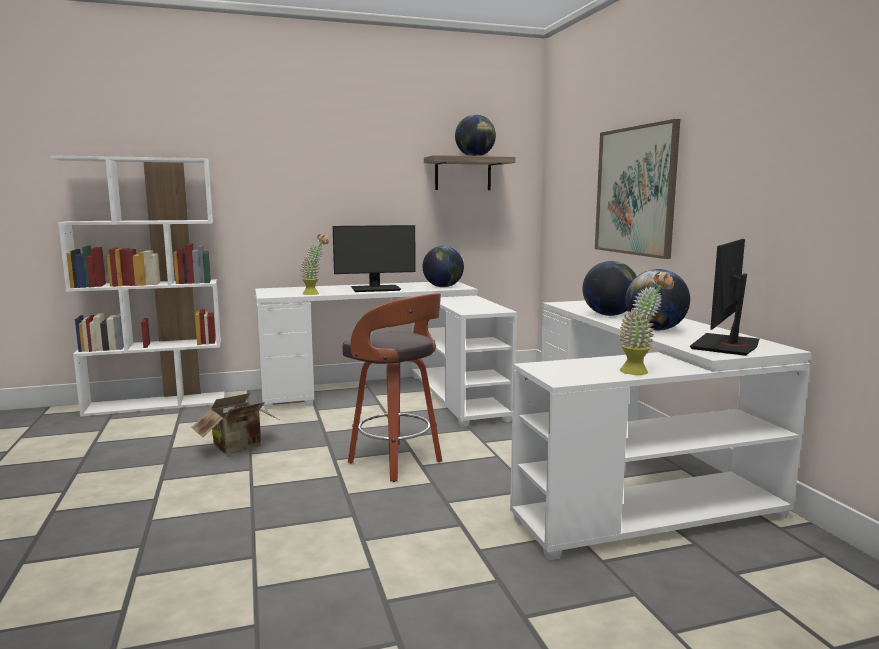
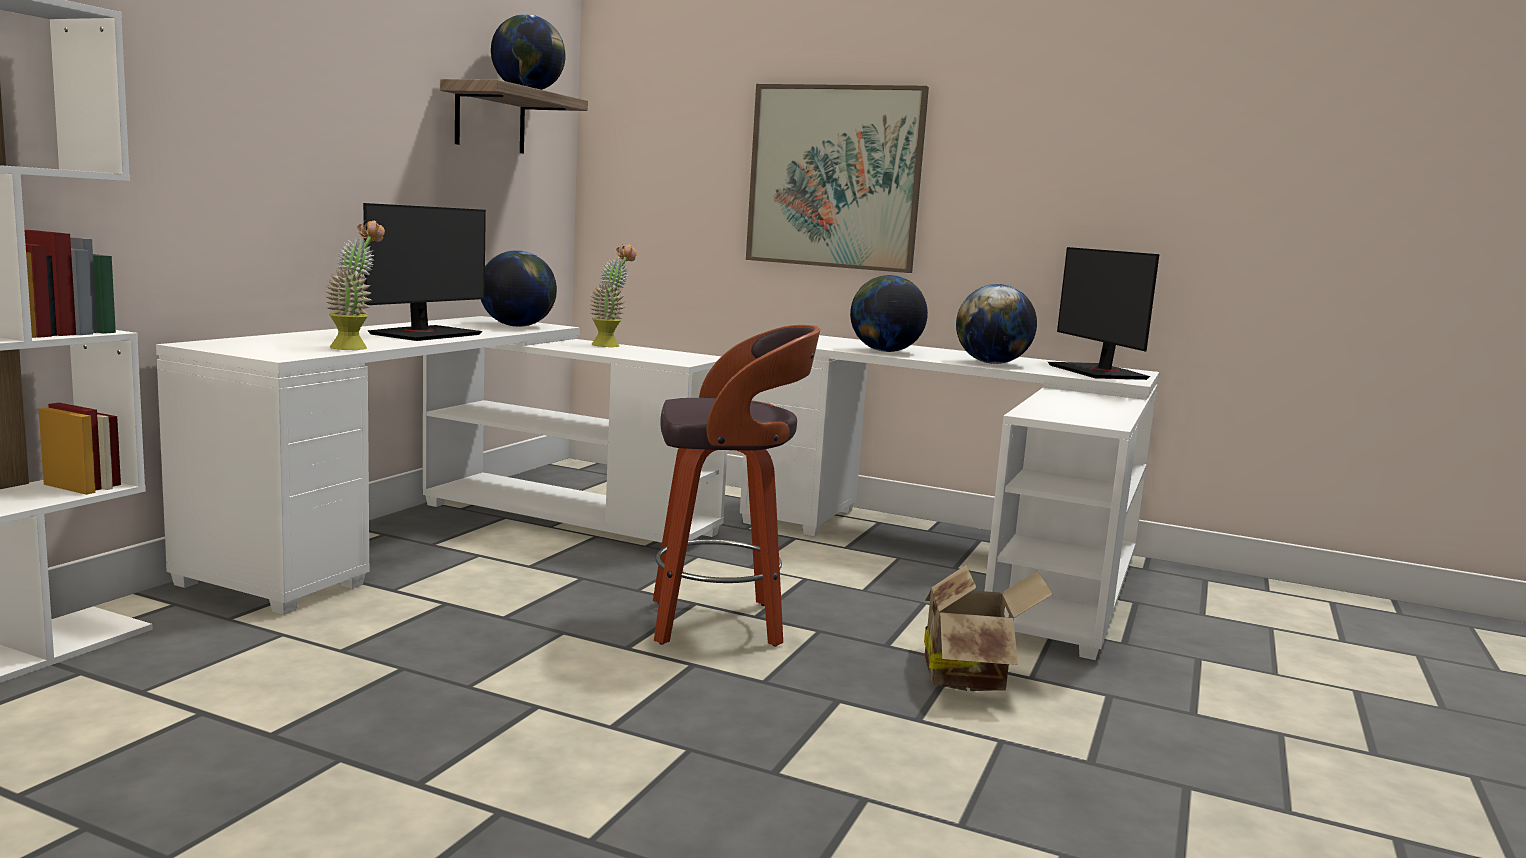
camera: 50 degrees left, 0 degrees up
cardboard box [191,393,279,455] -> cardboard box moved to [924,565,1053,691]
potted plant [620,272,674,375] -> potted plant moved to [590,244,637,347]

